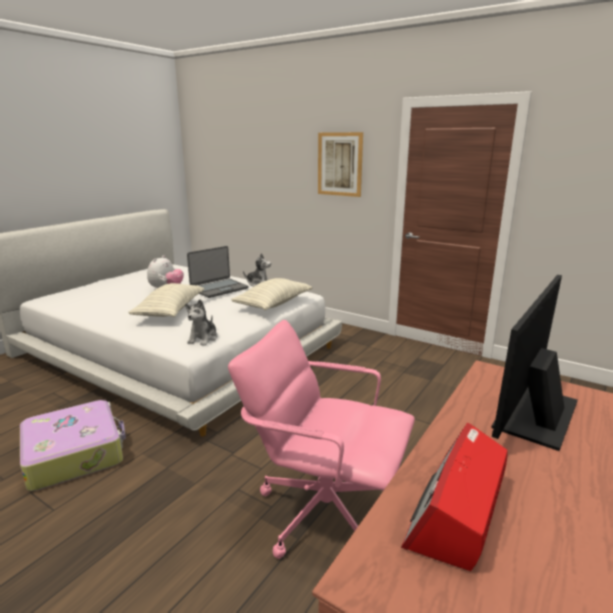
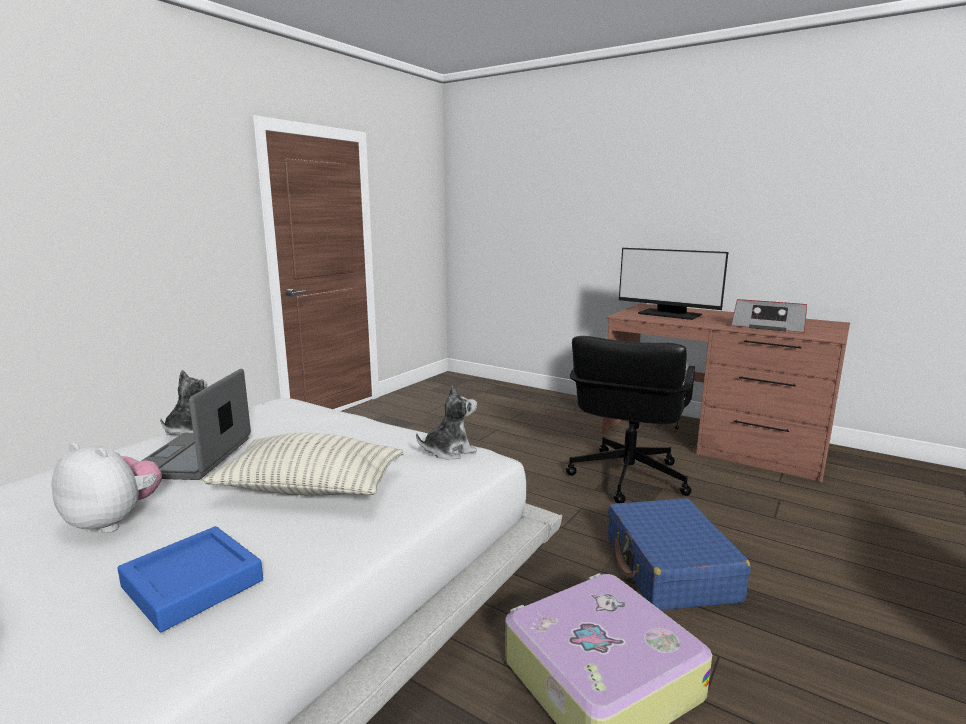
camera: 90 degrees left, 5 degrees down
plush toy [185,299,218,346] -> plush toy turned 45 degrees counterclockwise [416,385,477,459]
laptop [187,246,248,298] -> laptop turned 135 degrees counterclockwise [141,369,251,480]
pink office chair [228,320,415,559] -> black office chair [566,336,695,503]
pillow [231,278,312,310] -> none
picture [318,132,363,197] -> none
none -> blue tray [117,526,263,632]
none -> blue suitcase [608,498,750,611]

